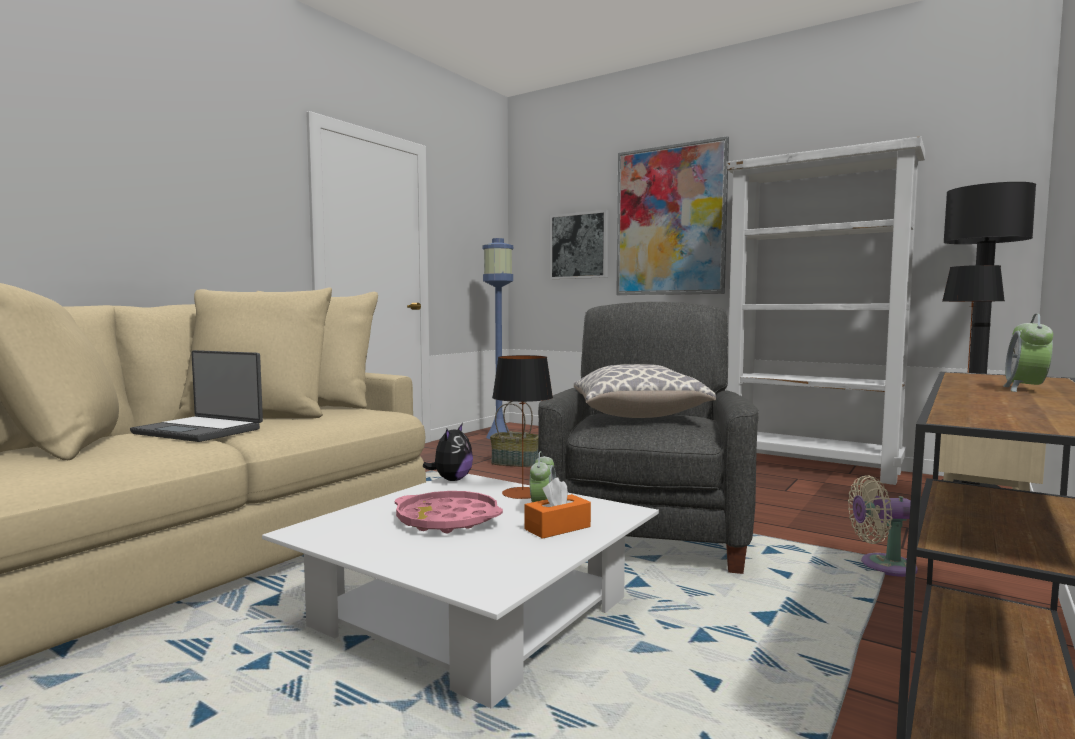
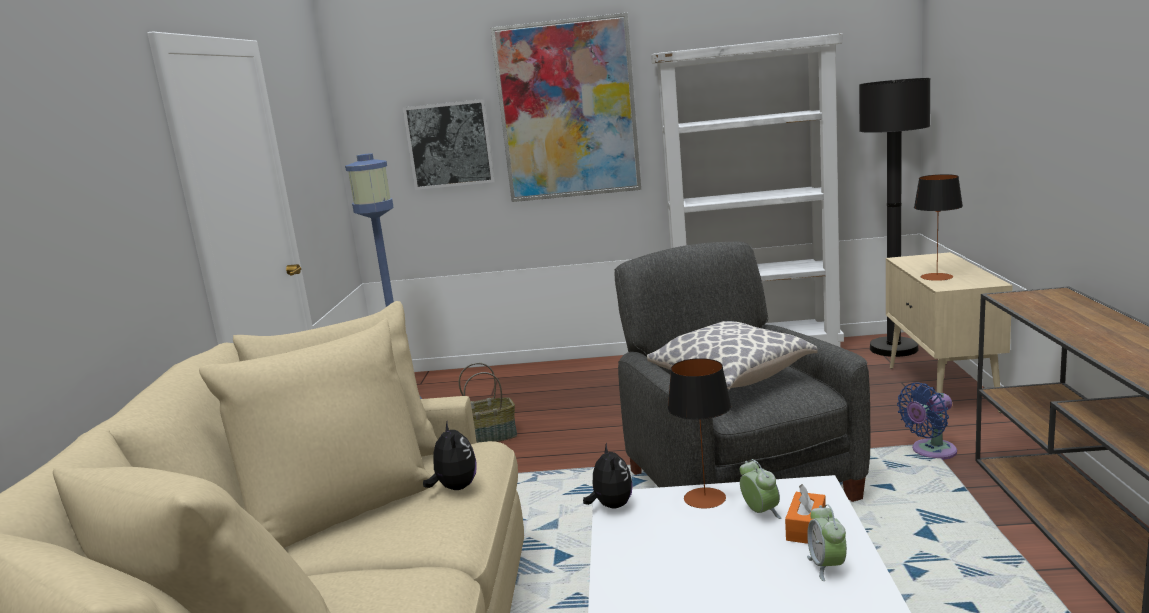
camera: 30 degrees left, 10 degrees up
laptop [130,350,263,442] -> none
pink tray [395,491,503,533] -> none
beige fan [848,475,917,577] -> blue fan [897,383,957,460]
alarm clock [1003,314,1053,392] -> alarm clock moved to [807,505,847,581]
none -> plush toy [423,422,477,490]

